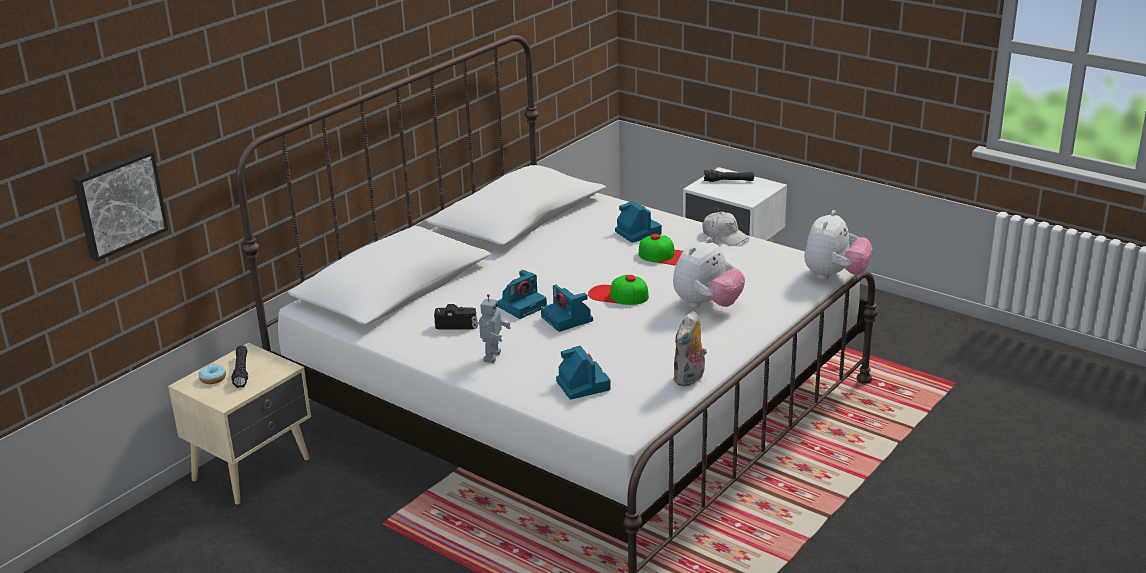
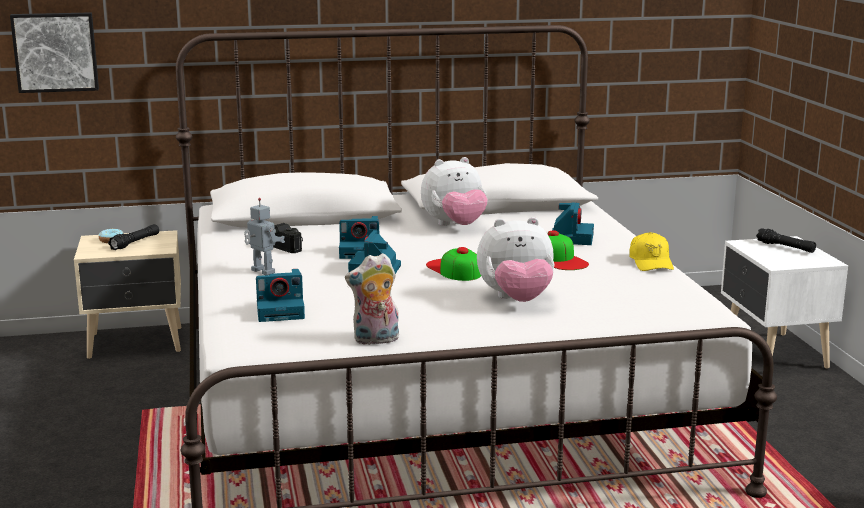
camera: 40 degrees right, 10 degrees down
toy robot [472,294,511,363] -> toy robot turned 105 degrees counterclockwise [244,198,285,275]
camera [556,346,611,400] -> camera turned 60 degrees clockwise [256,269,305,322]
white cap [702,212,749,246] -> yellow cap [629,232,674,271]
plush toy [804,210,872,280] -> plush toy moved to [421,157,488,226]

